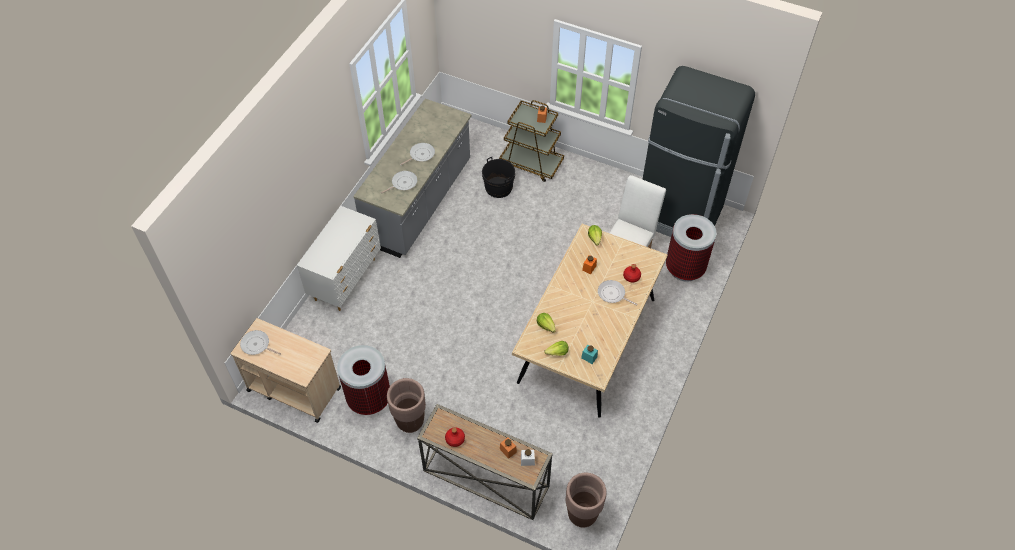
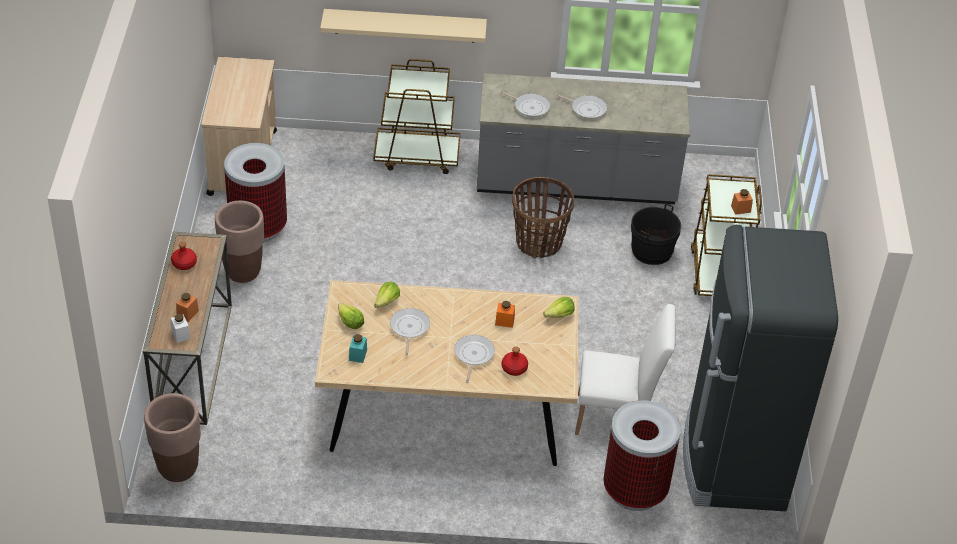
camera: 65 degrees right, 10 degrees down
frying pan [240,330,281,355] -> frying pan moved to [390,308,430,355]
white dresser [297,206,381,311] -> brown cart [373,59,460,174]
none -> beige shelf [320,9,487,43]
none -> basket [512,177,574,258]

